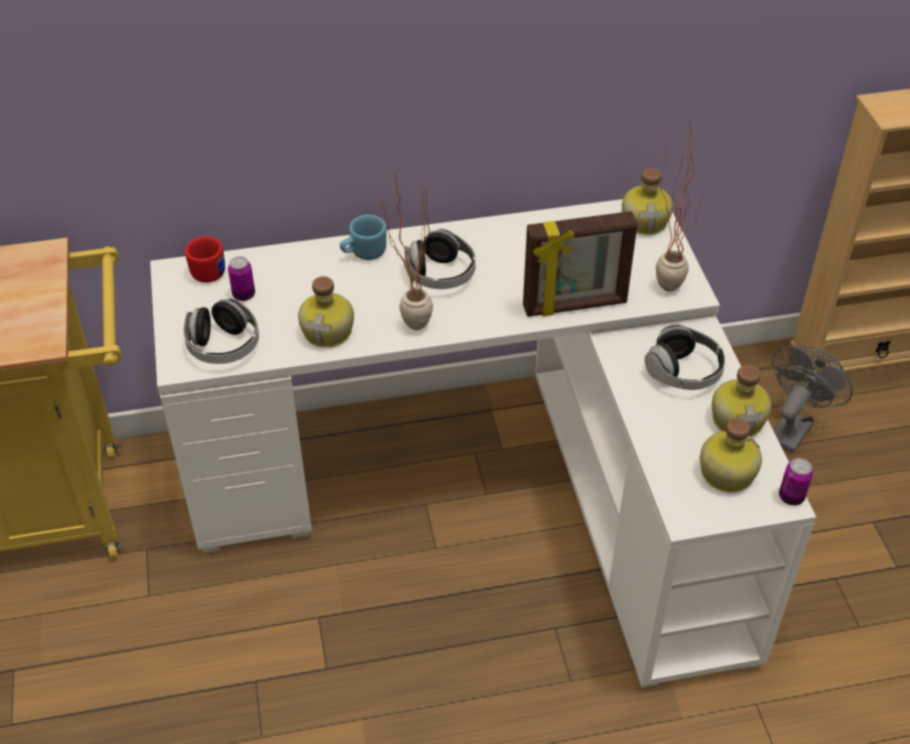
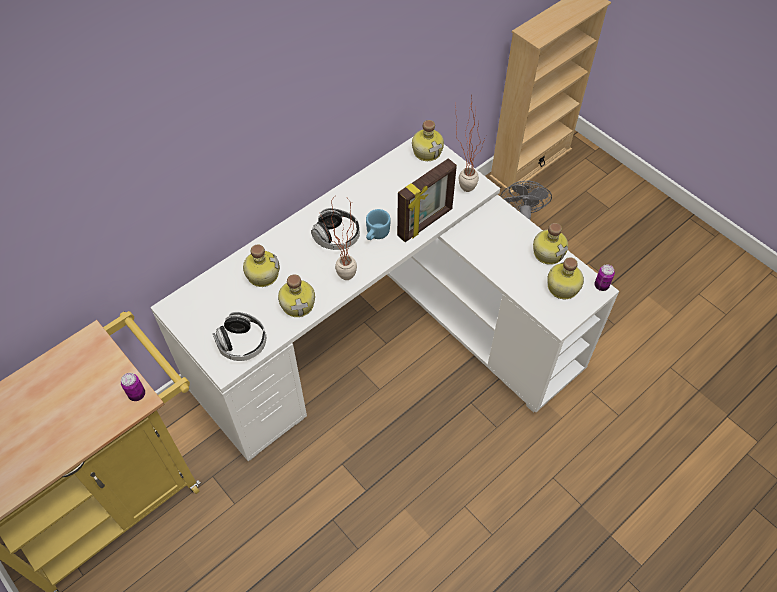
camera: 30 degrees left, 10 degrees up
red mug [185,236,225,283] -> none
can [228,256,255,301] -> can moved to [121,373,145,401]
blue mug [340,215,387,260] -> blue mug moved to [366,209,391,240]
headphones [645,324,725,390] -> none
none -> bottle [243,244,280,287]

